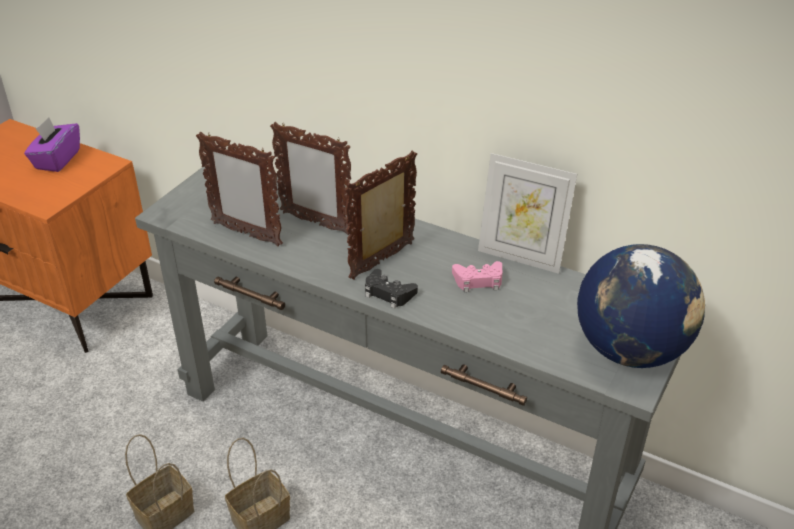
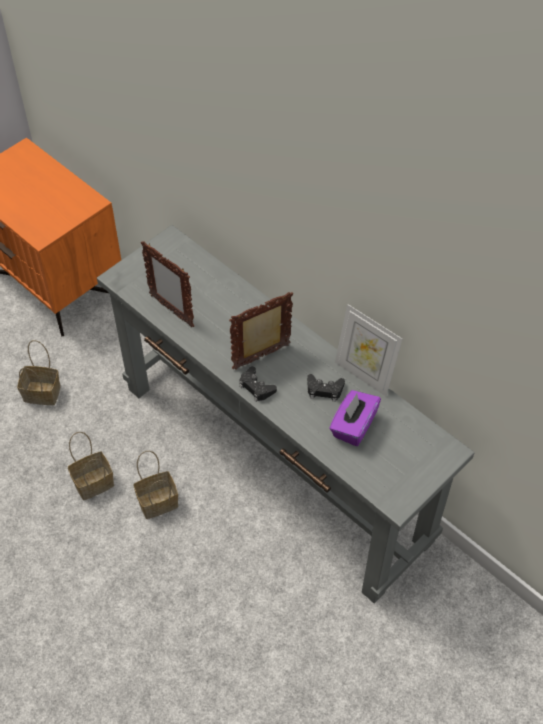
camera: 15 degrees right, 15 degrees up
purple tissue box [24,117,80,172] -> purple tissue box moved to [329,390,381,446]
picture frame [270,122,352,235] -> none
pink game controller [452,261,503,292] -> black game controller [307,374,345,402]
globe [577,244,705,368] -> none
none -> basket [17,340,61,405]

